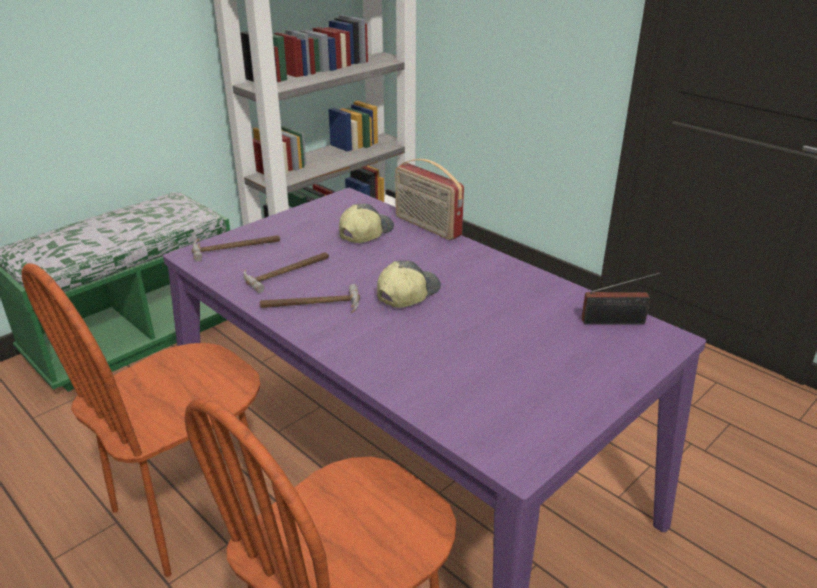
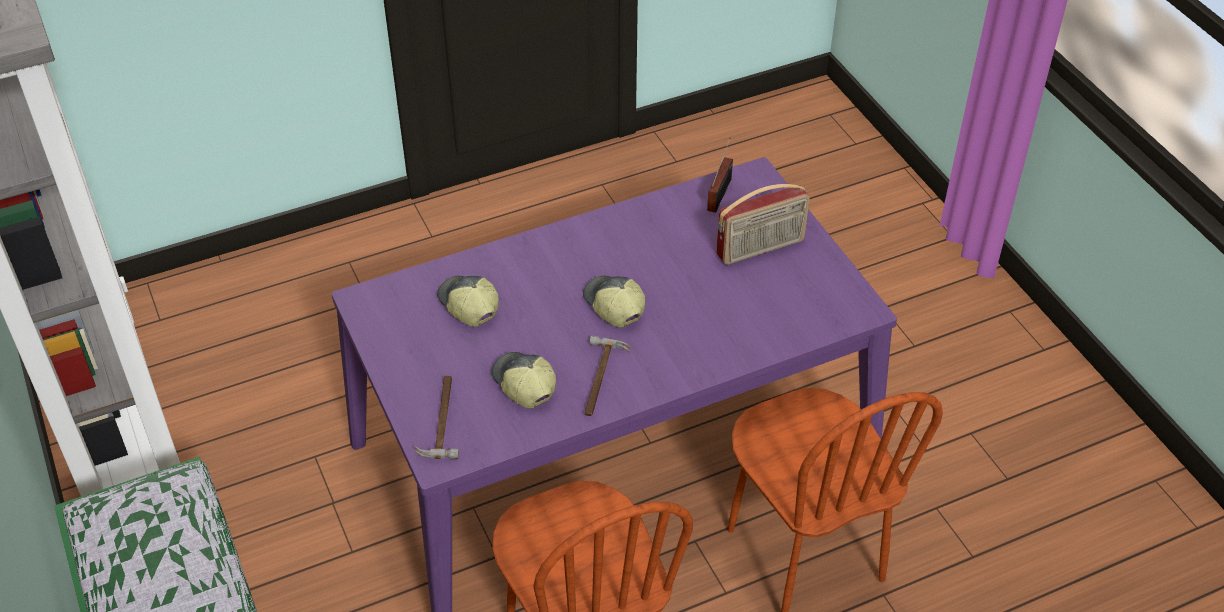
camera: 70 degrees left, 15 degrees up
hammer [244,252,329,293] -> cap [491,352,556,409]
radio [395,159,464,240] -> radio moved to [716,184,810,265]

